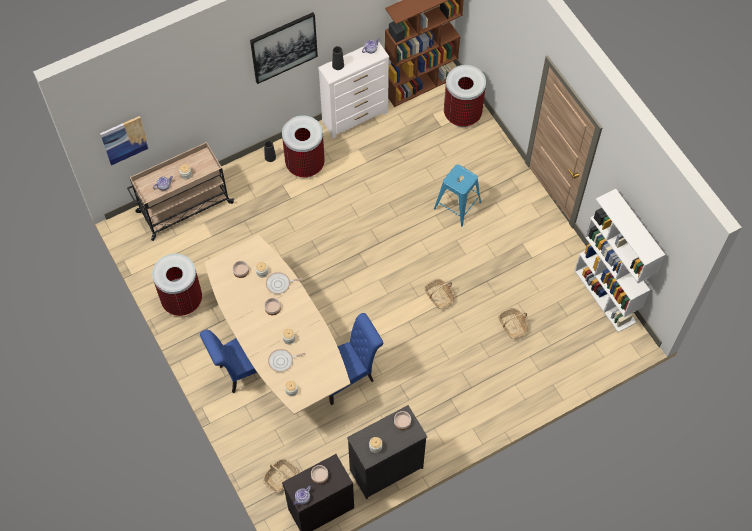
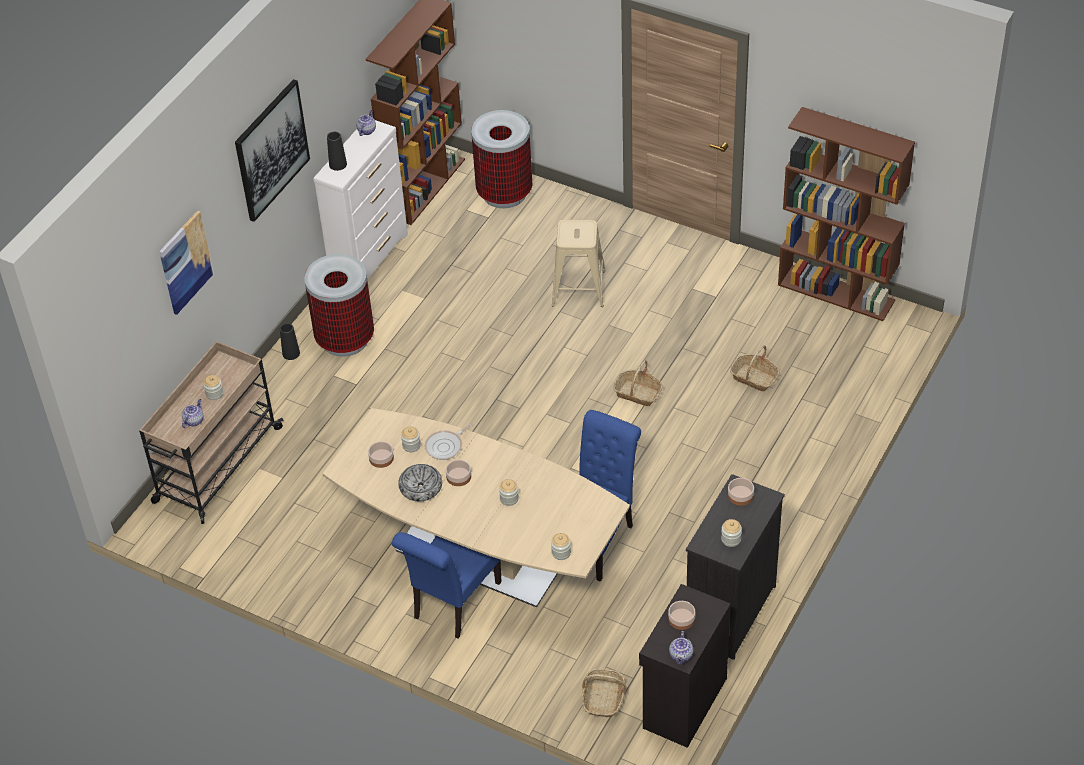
camera: 30 degrees left, 15 degrees down
picture [100,116,149,165] -> picture moved to [159,210,214,315]
trash can [152,254,202,316] -> none
frying pan [268,349,305,372] -> none
blue stool [434,164,481,226] -> beige stool [552,220,605,307]
white bookcase [575,189,665,332] -> brown bookcase [778,107,915,321]
none -> bowl [398,464,442,501]

